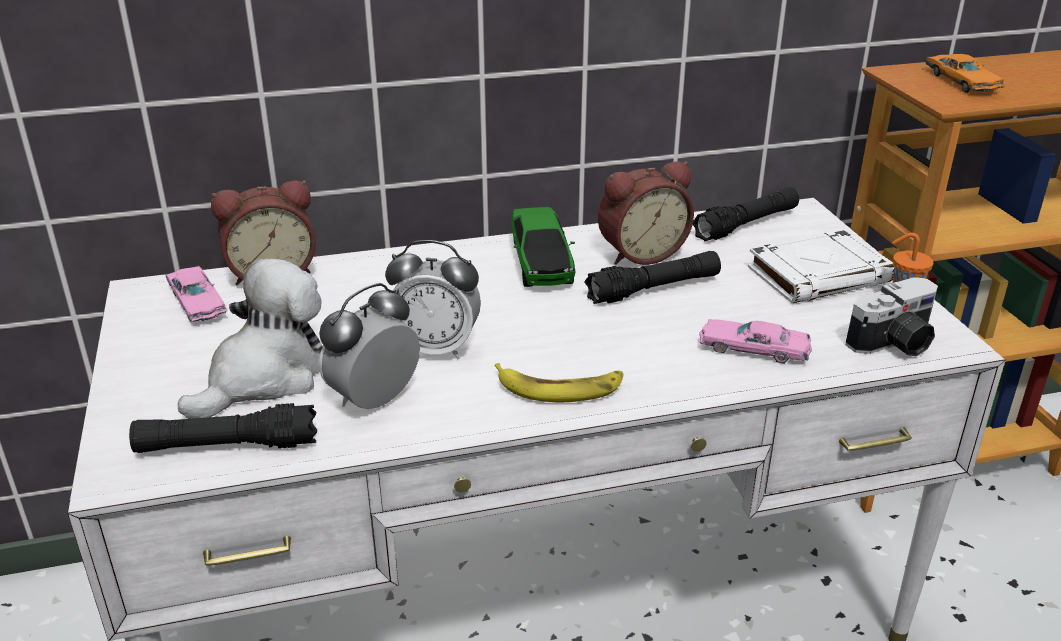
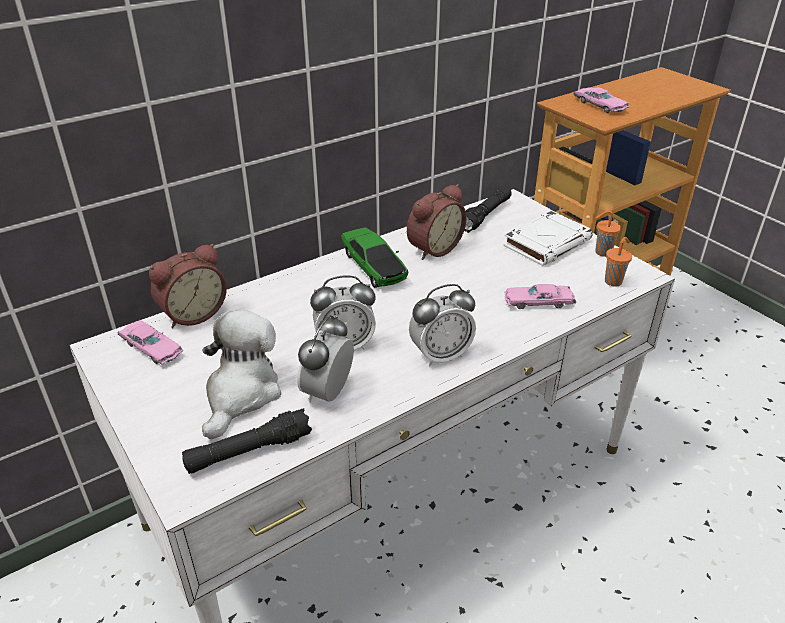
camera: 20 degrees left, 5 degrees up
banana [495,363,624,402] -> alarm clock [409,284,476,367]
black flashlight [584,251,721,304] -> none
camera [845,277,938,356] -> orange cup [605,237,632,287]
orange toy car [925,54,1005,93] -> pink toy car [574,87,629,113]

